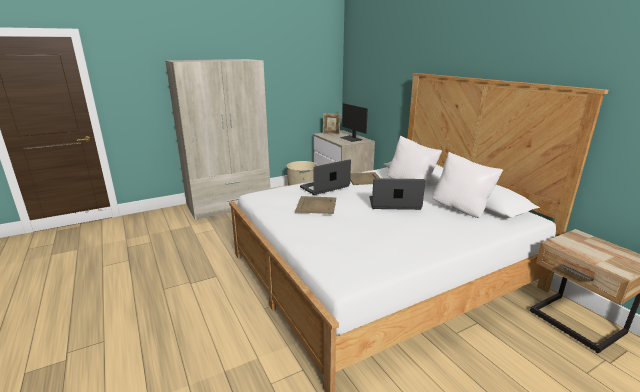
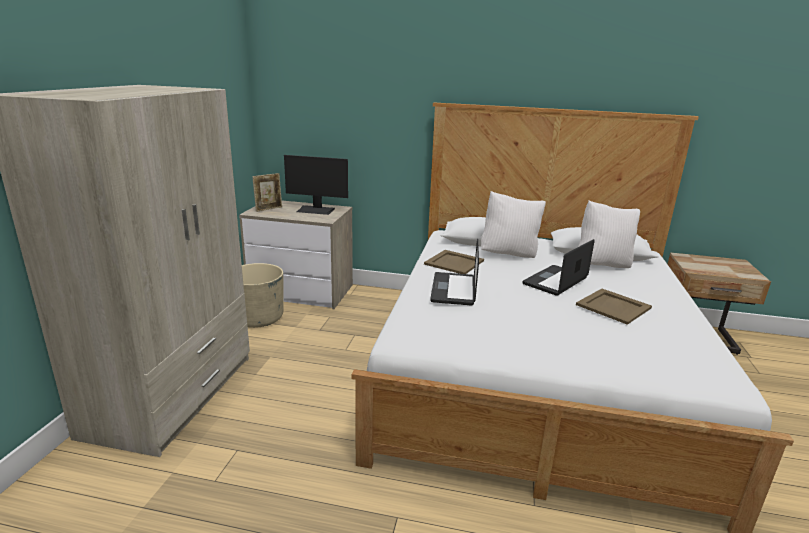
camera: 50 degrees left, 0 degrees up
beige tray [295,196,336,214] -> beige tray moved to [576,289,652,325]

